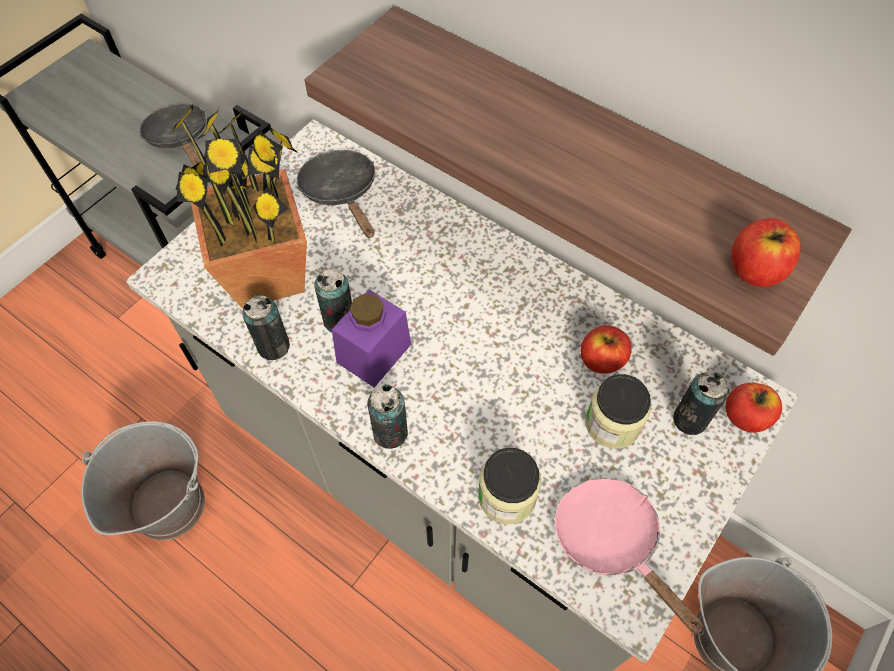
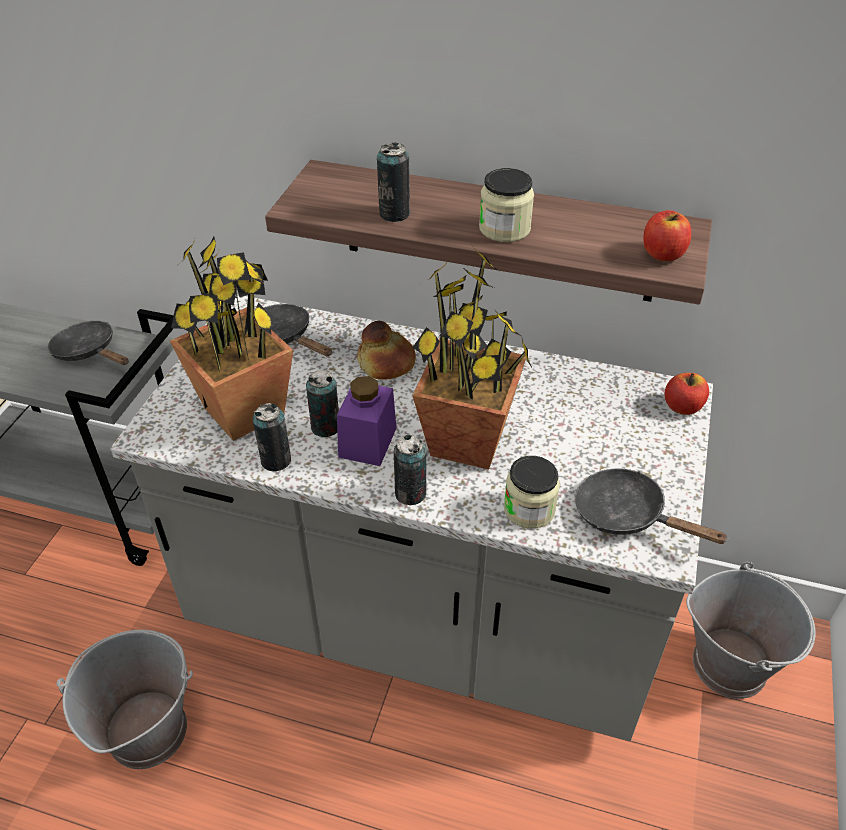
camera: 20 degrees left, 15 degrees down
pink frying pan [555,478,704,635] -> black frying pan [575,469,729,544]
apple [581,325,632,374] -> none
jar [585,374,651,449] -> jar moved to [479,168,534,242]
can [673,371,729,435] -> can moved to [377,142,411,222]
none -> bread [357,321,416,380]
none -> potted plant [412,247,532,469]

